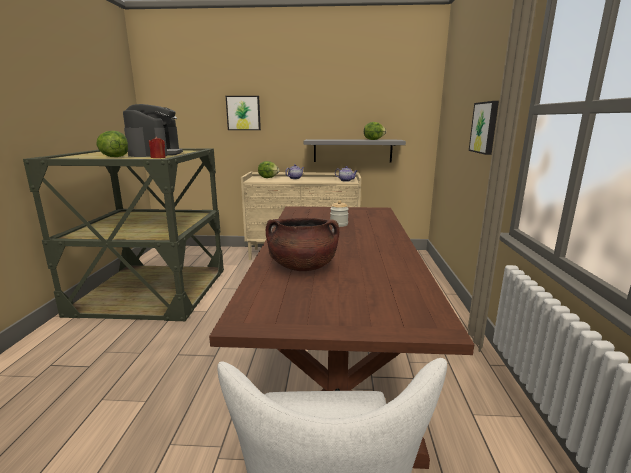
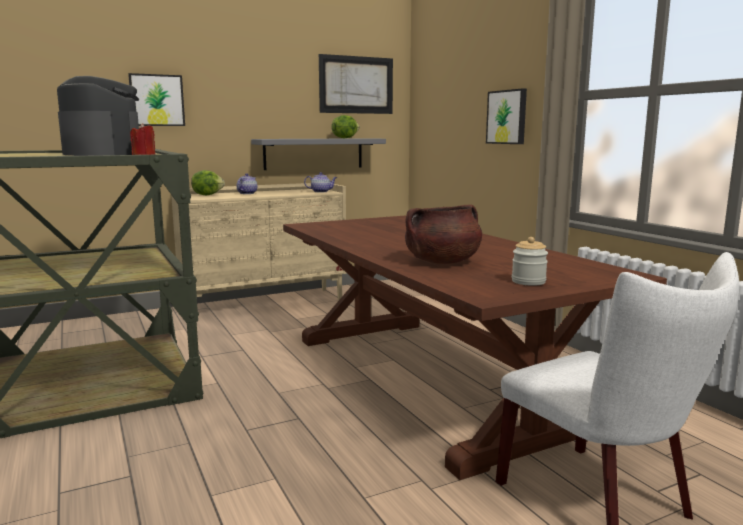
camera: 30 degrees left, 5 degrees down
lettuce [96,131,128,157] -> none
jar [330,200,349,227] -> jar moved to [512,237,548,286]
none -> picture [319,54,393,114]

